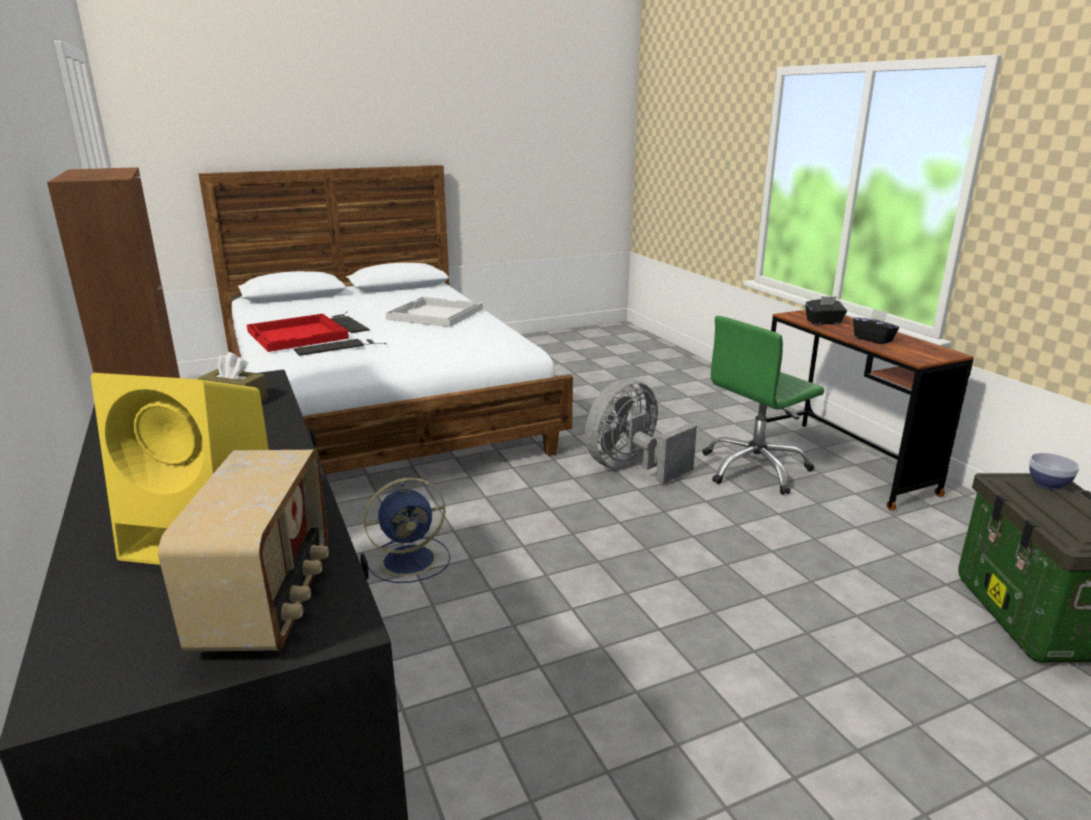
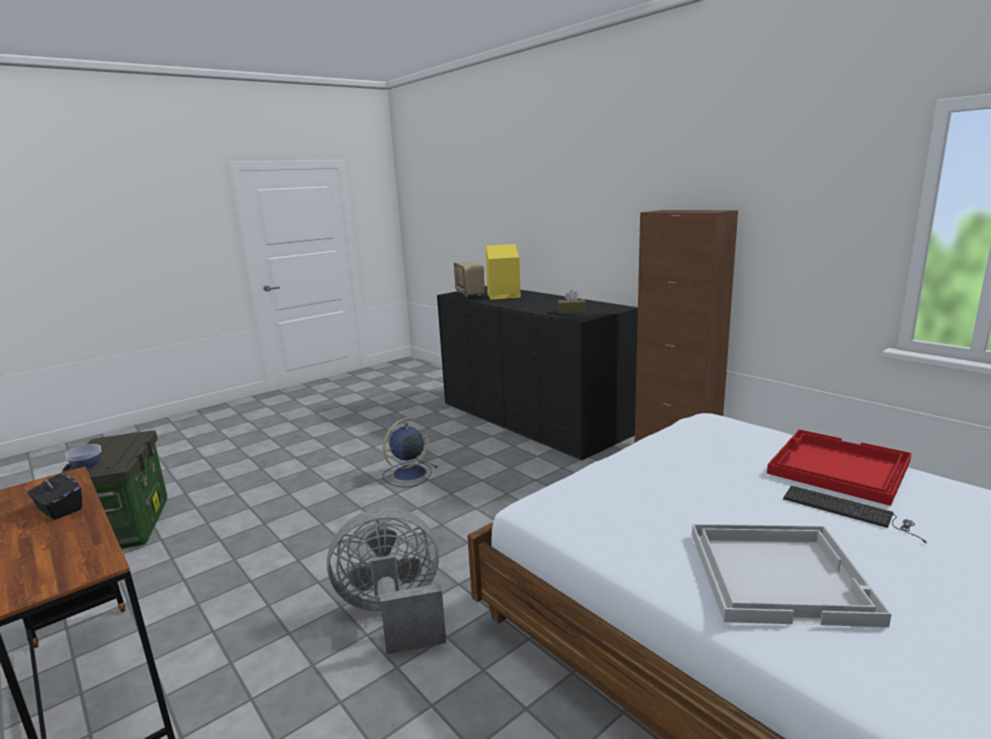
camera: 165 degrees right, 5 degrees down
keyboard [294,339,387,356] -> none
blue fan [364,478,450,583] -> blue fan moved to [383,417,437,487]
grey fan [585,379,697,484] -> grey fan turned 135 degrees counterclockwise [327,507,446,655]
green office chair [703,316,824,495] -> none
black tissue box [805,296,847,325] -> none

